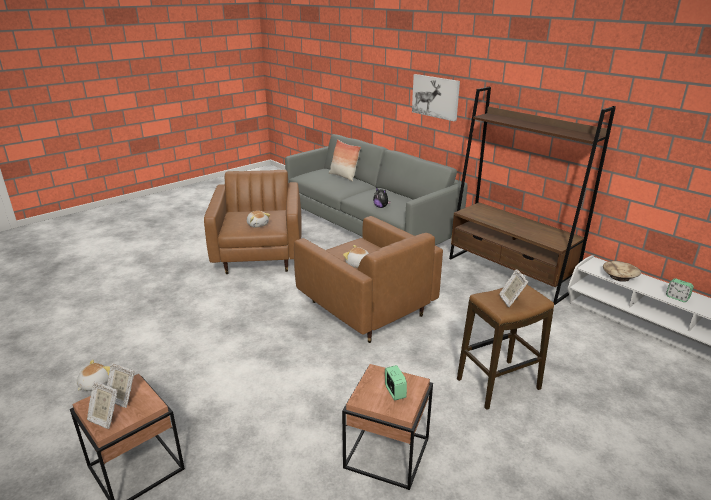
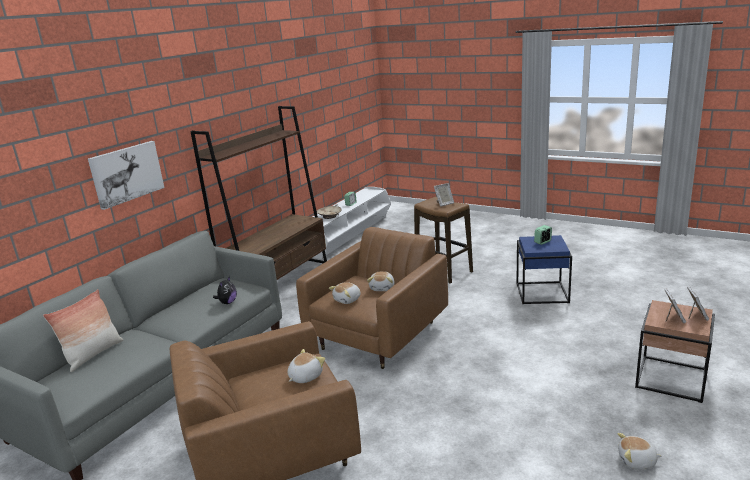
camera: 105 degrees left, 5 degrees down
brown side table [342,364,433,490] -> blue side table [516,235,572,304]
none -> plush toy [329,282,361,304]

